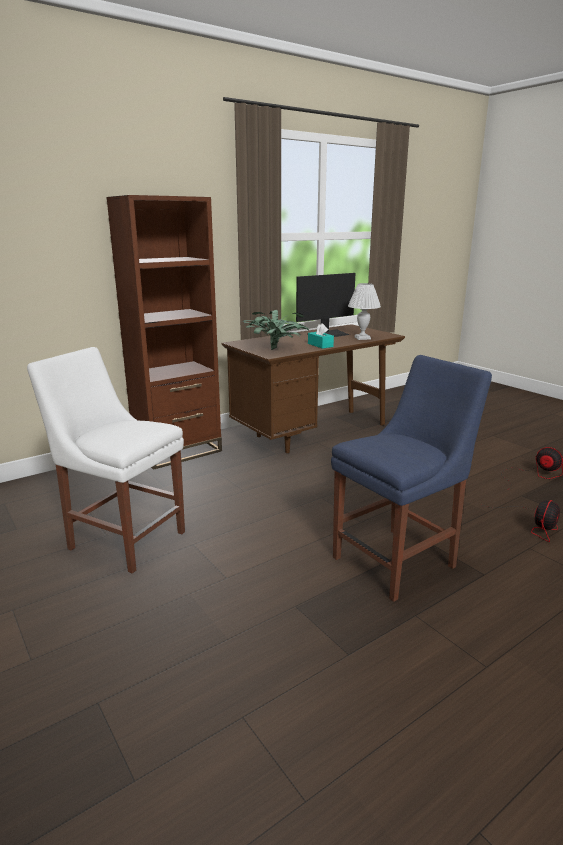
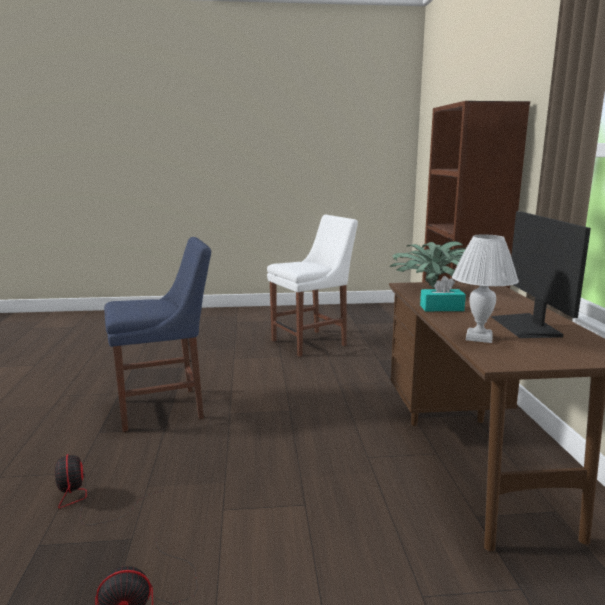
camera: 120 degrees right, 5 degrees down
blue chair [331,355,492,602] -> blue chair turned 105 degrees counterclockwise [104,237,211,432]

